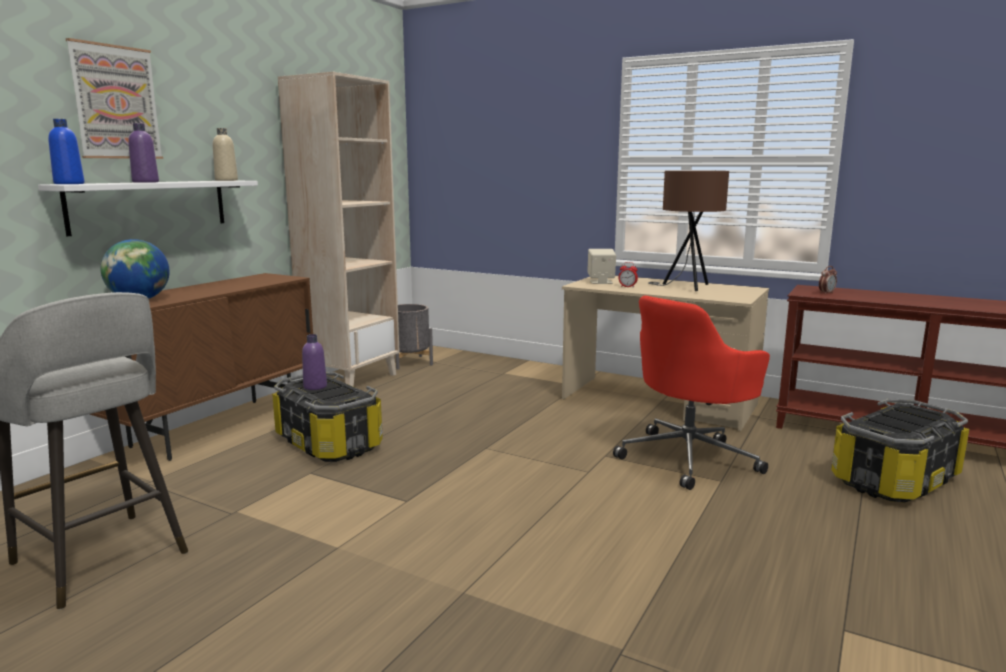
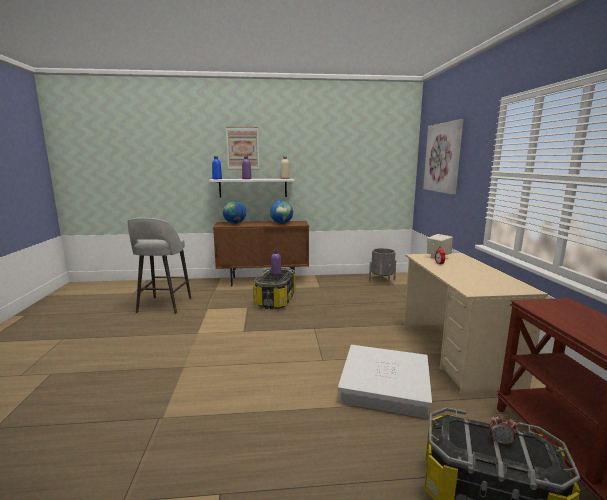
camera: 55 degrees right, 0 degrees up
beige bookcase [278,72,400,387] -> none
red office chair [613,296,770,490] -> white storage box [338,345,432,419]
brown table lamp [648,171,729,291] -> none
alarm clock [819,266,837,294] -> alarm clock moved to [489,414,517,446]
none -> globe [270,201,293,224]
none -> picture [423,119,463,195]

